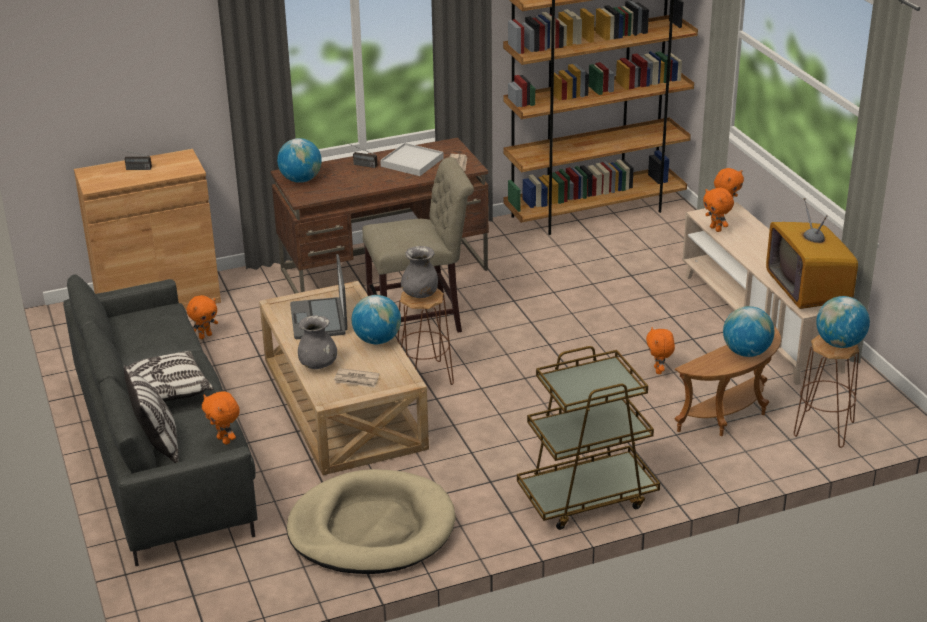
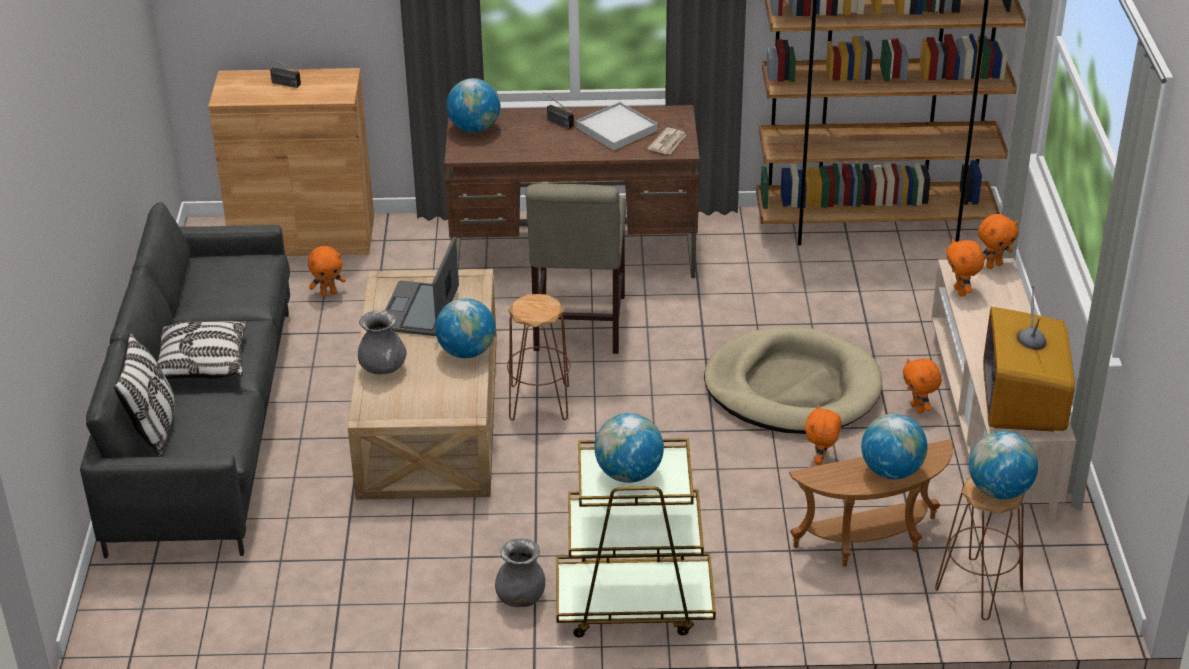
camera: 20 degrees right, 5 degrees up
orange plush toy [202,391,240,444] -> orange plush toy moved to [903,358,942,414]
beige dog bed [287,469,456,574] -> beige dog bed moved to [704,326,882,434]
newspaper [334,368,379,388] -> none
beige chair [362,157,474,332] -> beige chair turned 90 degrees clockwise [525,183,626,354]
grey vase [401,246,438,298] -> grey vase moved to [495,538,545,607]
none -> globe [595,413,664,483]

